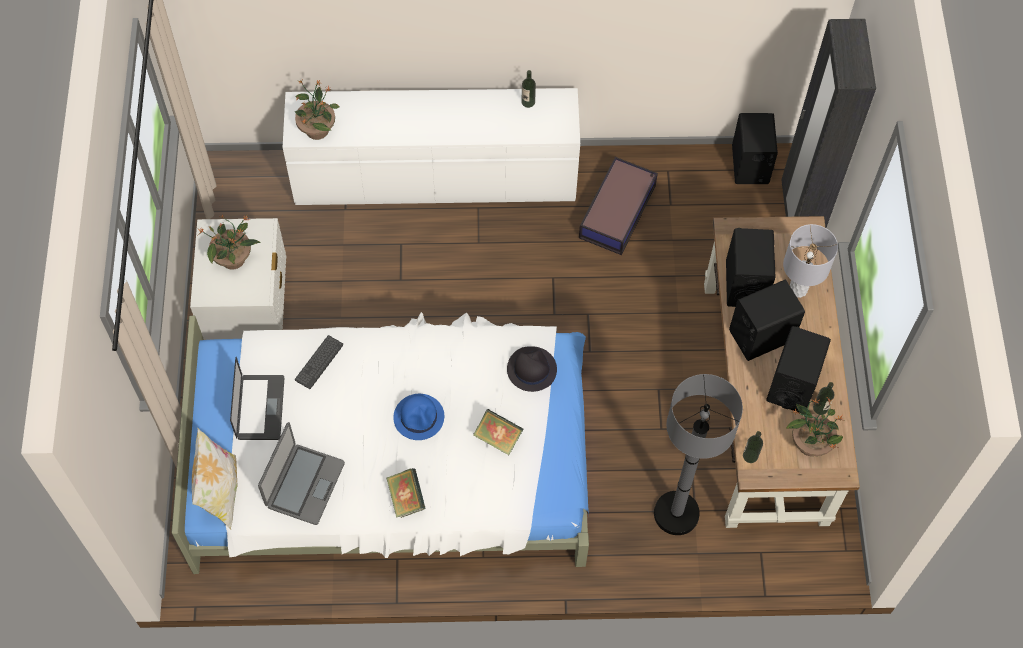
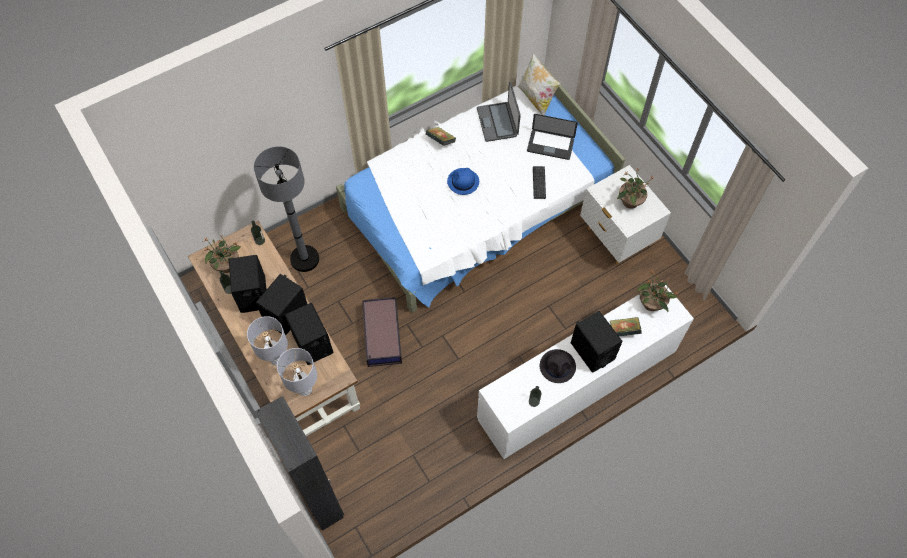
camera: 150 degrees right, 0 degrees up
laptop [230,357,284,440] -> laptop turned 45 degrees counterclockwise [527,114,578,160]
book [473,409,523,455] -> book moved to [610,317,642,336]
black hat [507,346,557,392] -> black hat moved to [540,349,576,383]
storage box [579,157,658,255] -> storage box moved to [362,297,402,367]
black speaker [732,113,778,184] -> black speaker moved to [571,311,623,373]
none -> grey table lamp [277,348,317,396]

